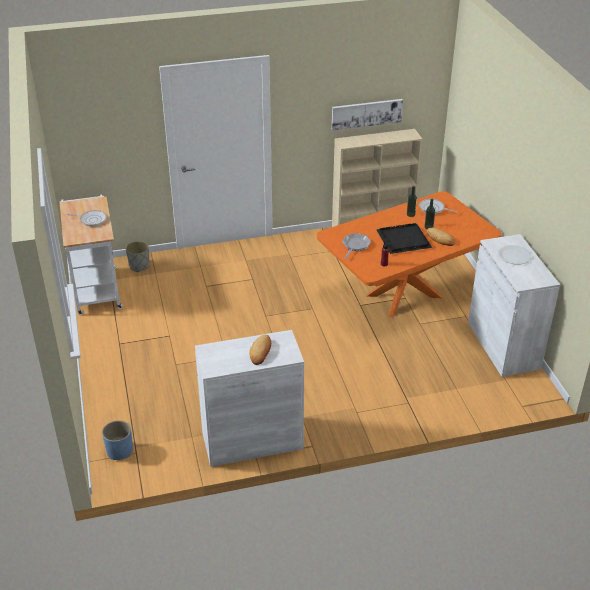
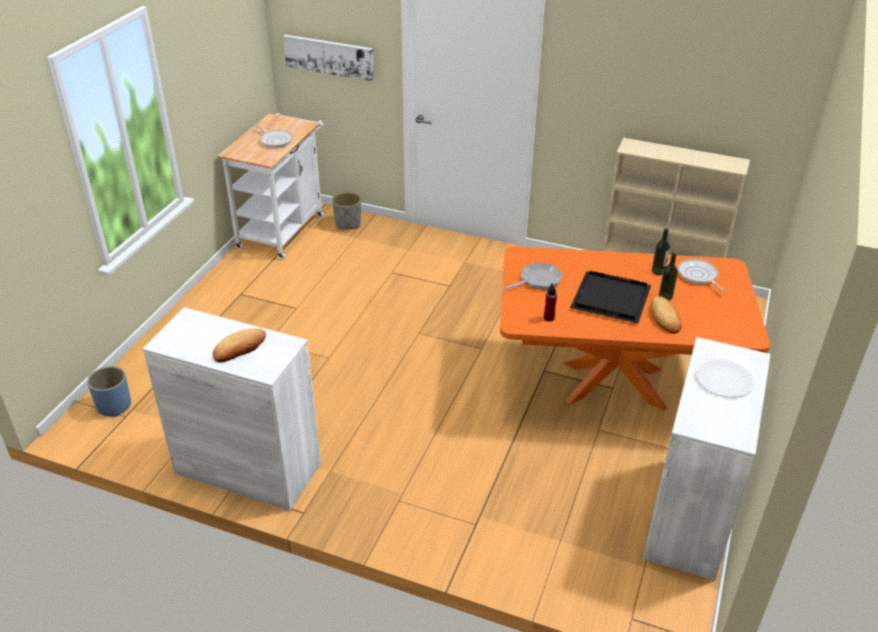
camera: 35 degrees right, 0 degrees up
picture [332,99,403,130] -> picture moved to [283,35,374,81]

